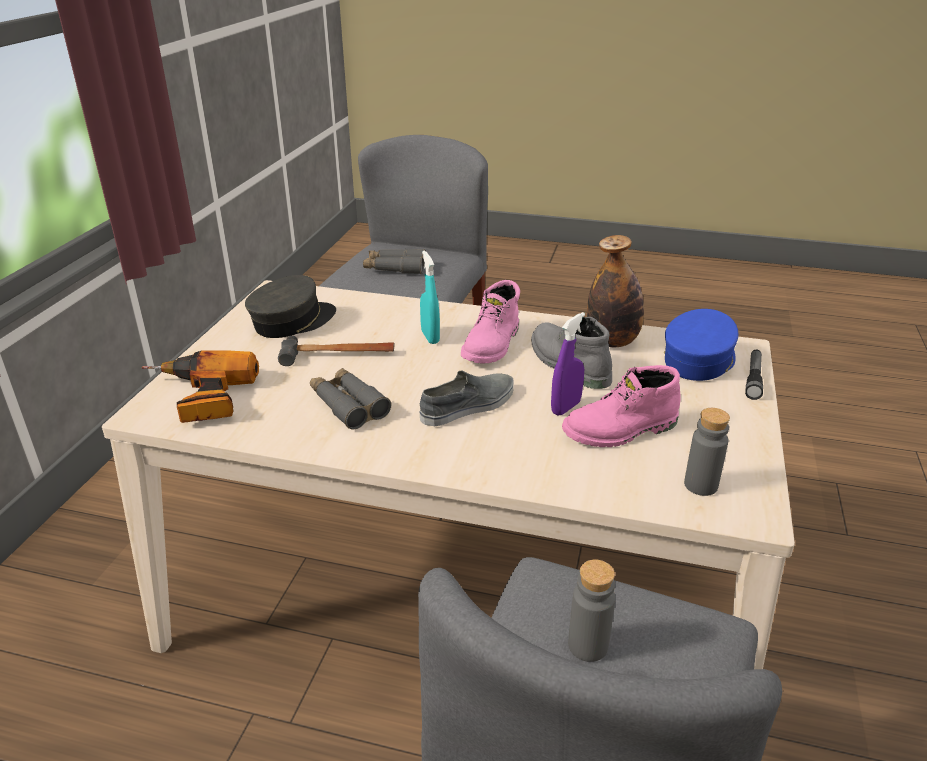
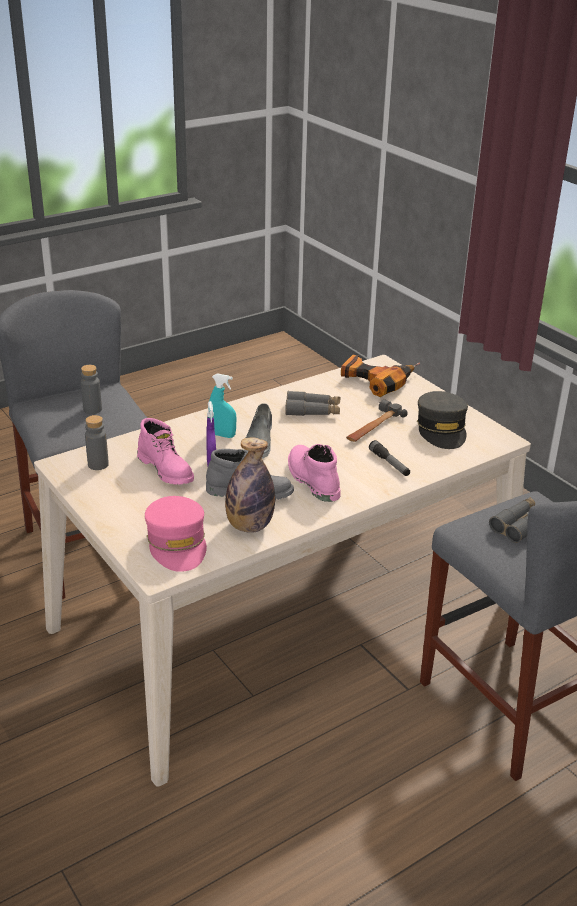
camera: 130 degrees right, 0 degrees up
turquoise spray bottle [420,250,440,344] -> turquoise spray bottle moved to [209,373,236,438]
pink boot [562,365,681,447] -> pink boot turned 120 degrees clockwise [137,418,194,485]
blue cap [664,309,739,381] -> pink cap [145,496,207,572]
flashlight [745,350,763,400] -> flashlight moved to [369,440,410,476]

